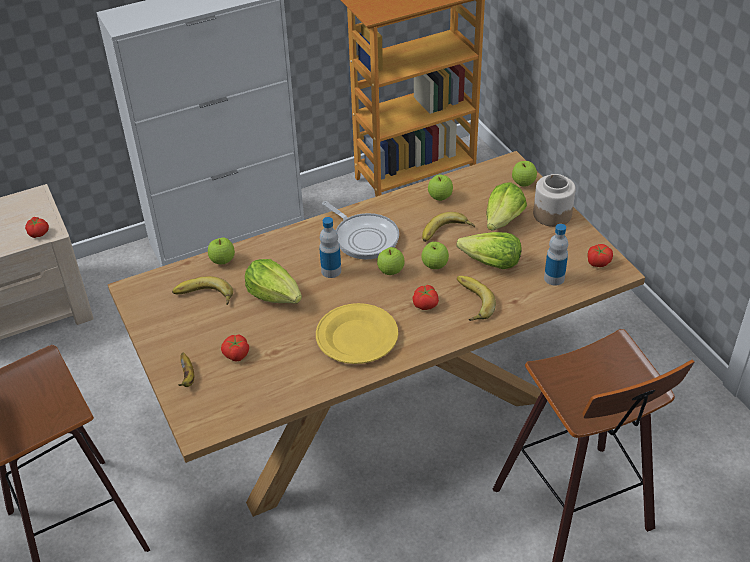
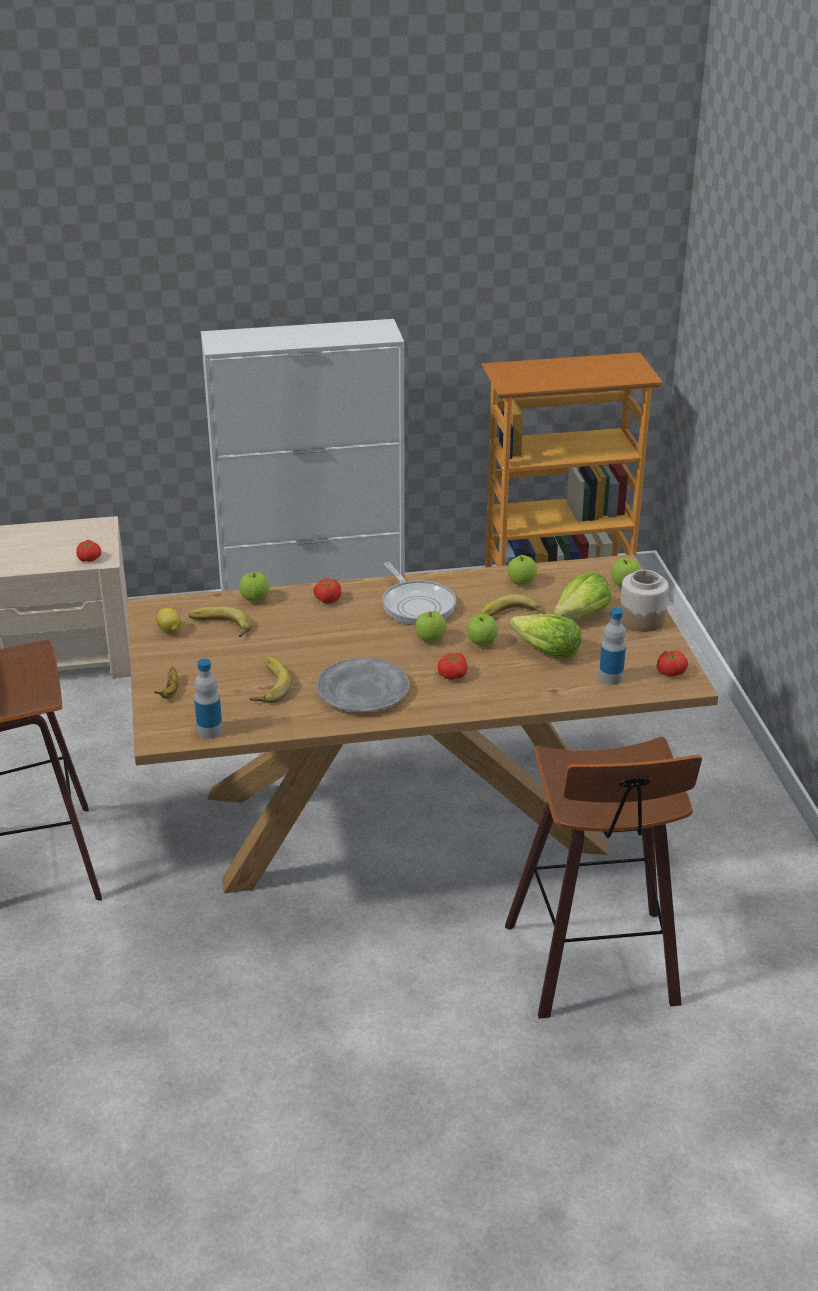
camera: 15 degrees right, 10 degrees down
tomato [221,334,249,362] -> tomato moved to [313,578,342,604]
lettuce [245,259,302,303] -> none
yellow plate [316,303,398,364] -> grey plate [316,658,410,712]
bottle [319,217,341,278] -> bottle moved to [194,658,223,739]
banana [457,276,496,321] -> banana moved to [250,657,293,703]
none -> lemon [156,608,181,634]

